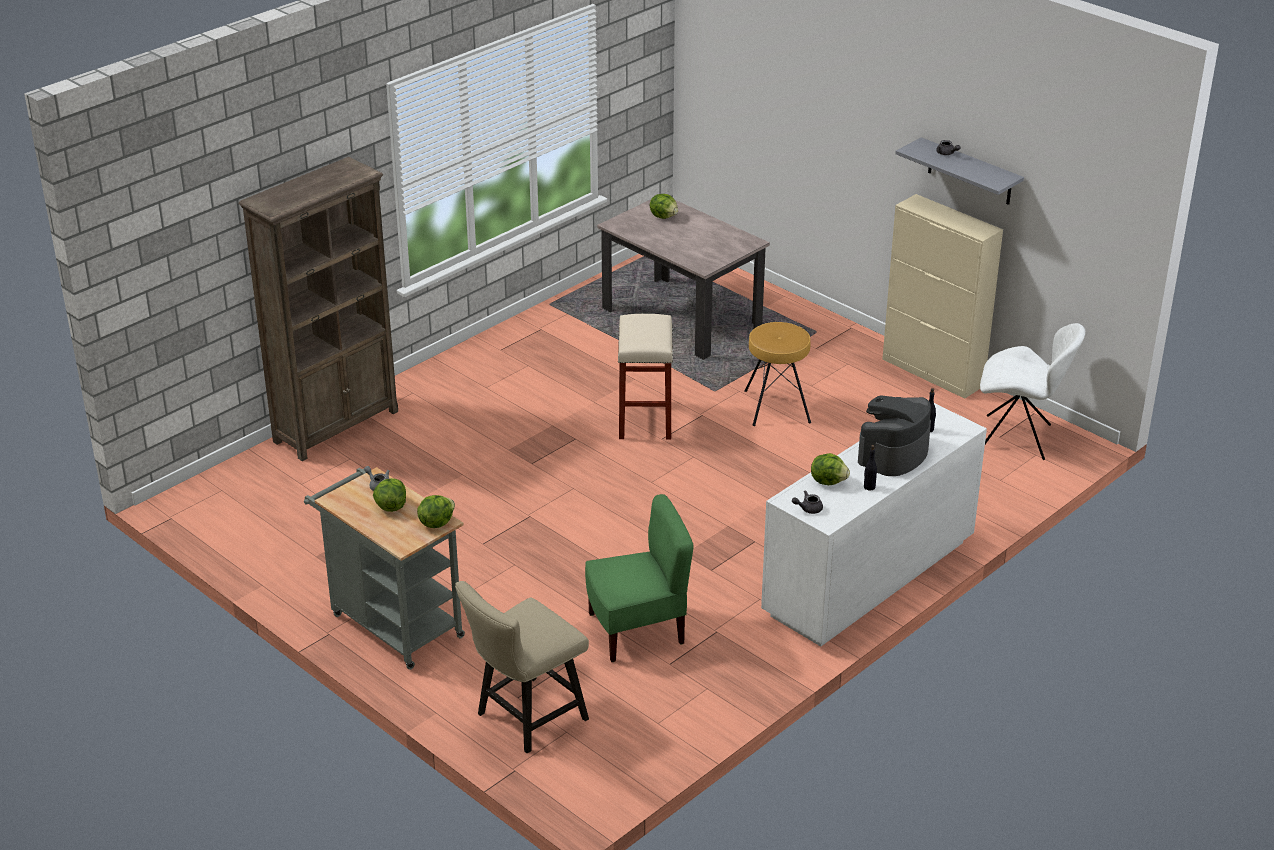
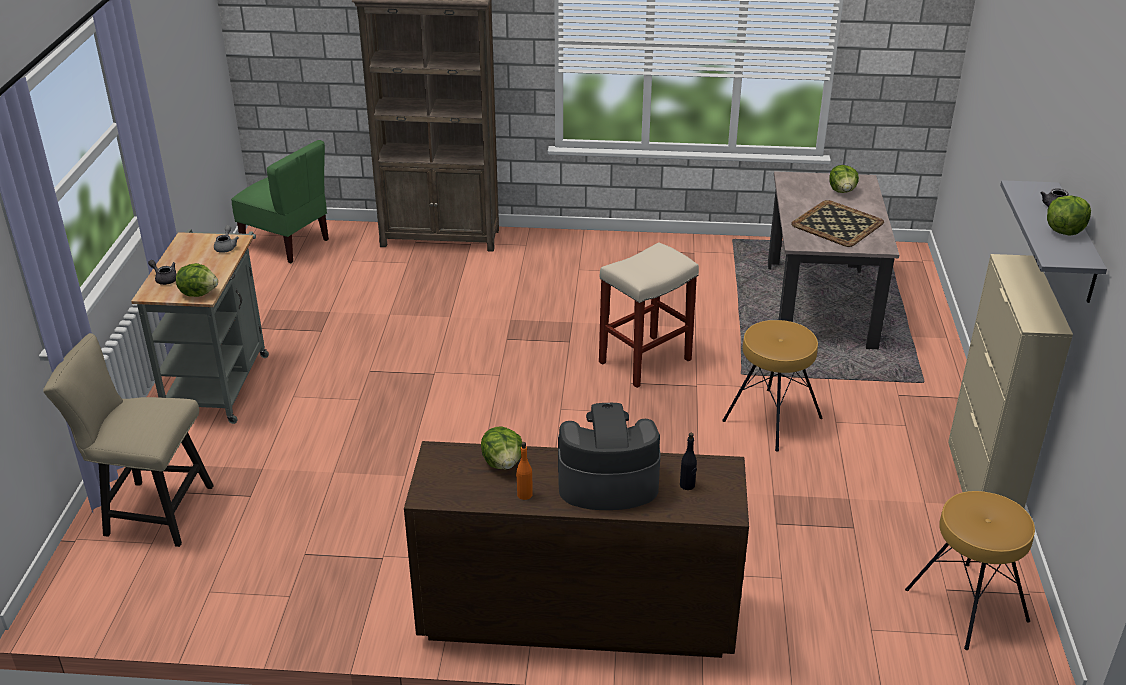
camera: 50 degrees right, 0 degrees up
lettuce [373,478,406,512] -> lettuce moved to [1047,195,1091,235]
green chair [585,494,694,662] -> green chair moved to [231,140,329,263]
white dresser [761,400,987,647] -> brown dresser [404,441,749,658]
grey teapot [792,490,823,514] -> grey teapot moved to [148,260,177,285]
black bottle [864,445,877,491] -> orange bottle [516,442,533,500]
white chair [980,323,1085,460] -> brown stool [905,491,1035,650]
none -> tray [791,200,884,247]

